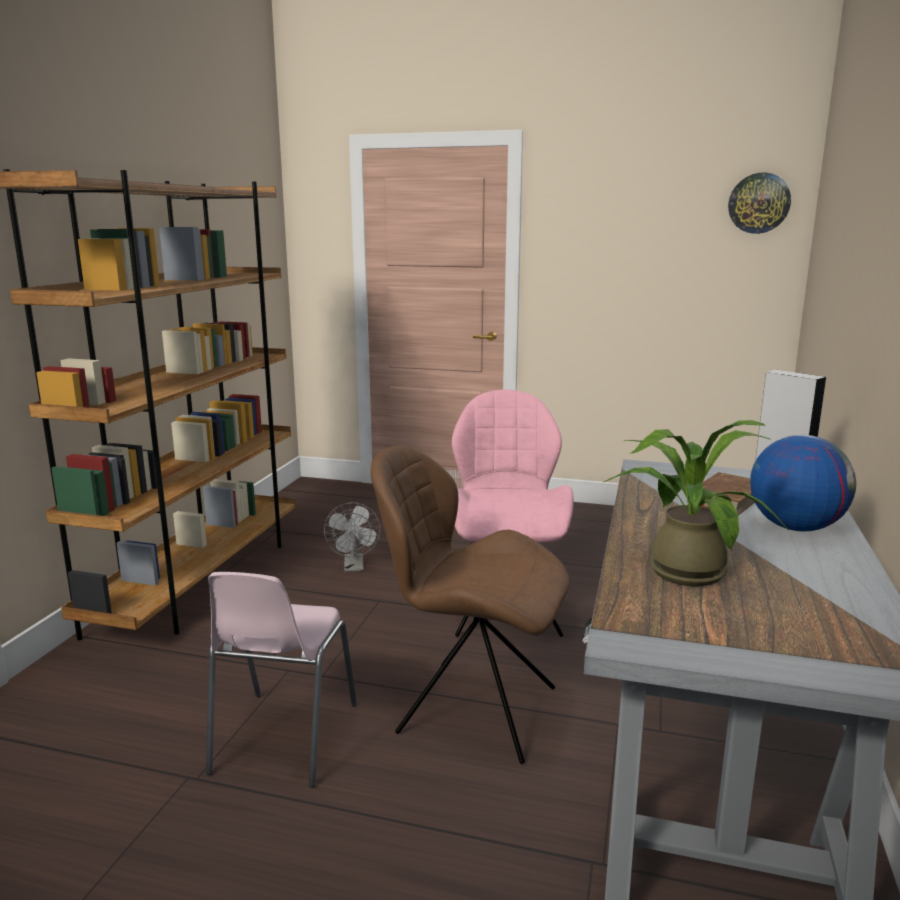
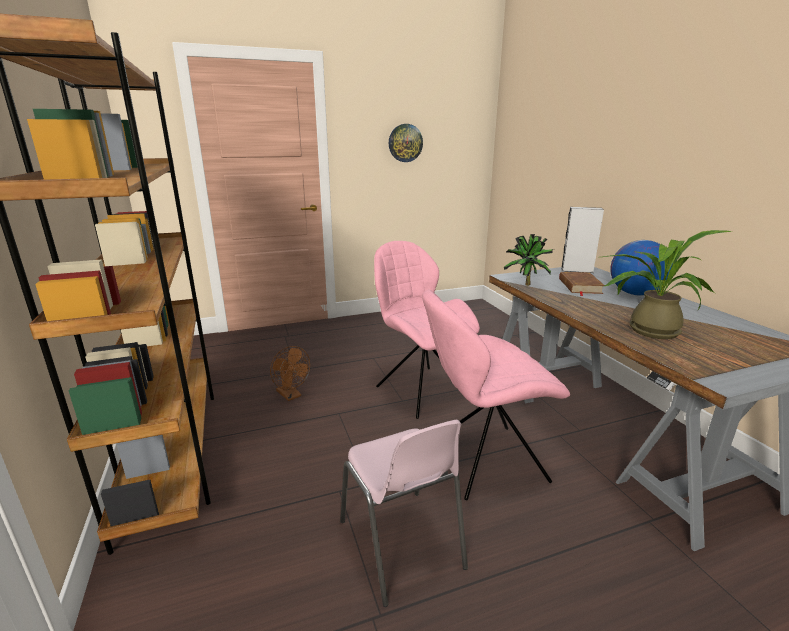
camera: 35 degrees left, 5 degrees up
grey fan [324,502,381,572] -> brown fan [270,346,310,401]
brown chair [370,446,570,764] -> pink chair [422,290,570,500]
wall clock [728,173,791,234] -> wall clock moved to [389,124,423,162]
none -> potted plant [504,234,554,286]

